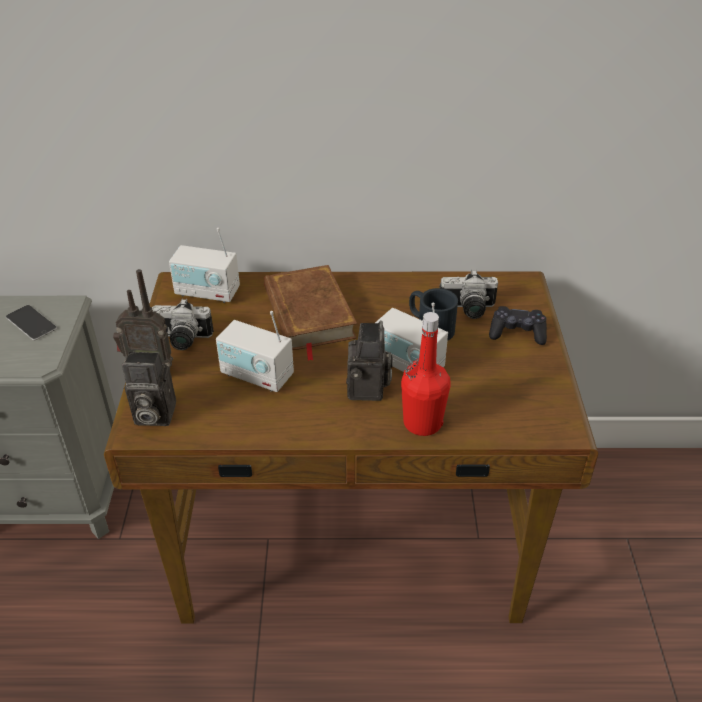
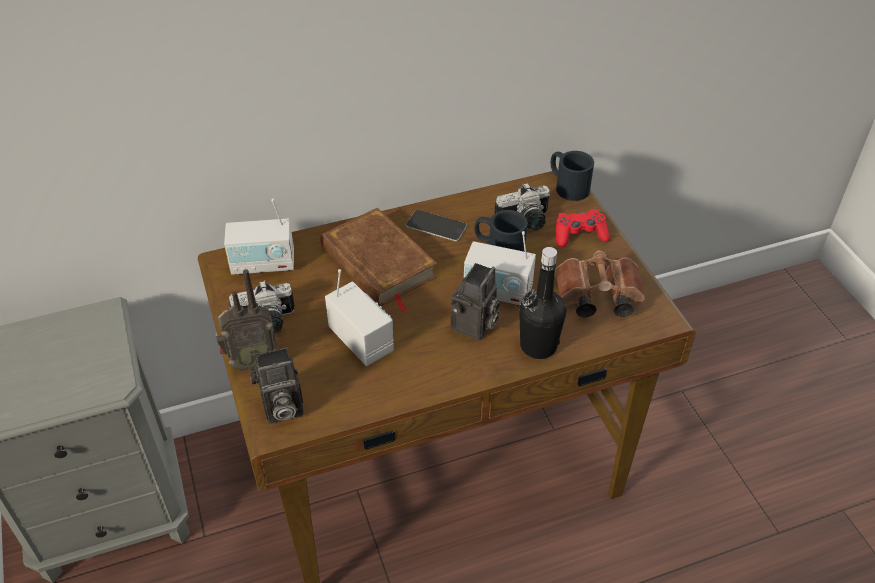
camera: 20 degrees left, 5 degrees up
phone [6,305,57,340] -> phone moved to [406,210,467,241]
radio [216,311,294,392] -> radio turned 135 degrees counterclockwise [325,269,394,366]
camera [346,321,393,401] -> camera turned 45 degrees clockwise [451,263,500,341]
red bottle [401,312,450,436] -> black bottle [519,247,566,359]
black game controller [489,306,547,345] -> red game controller [556,209,610,247]
none -> black mug [551,151,594,201]
none -> brown binoculars [555,250,645,318]

